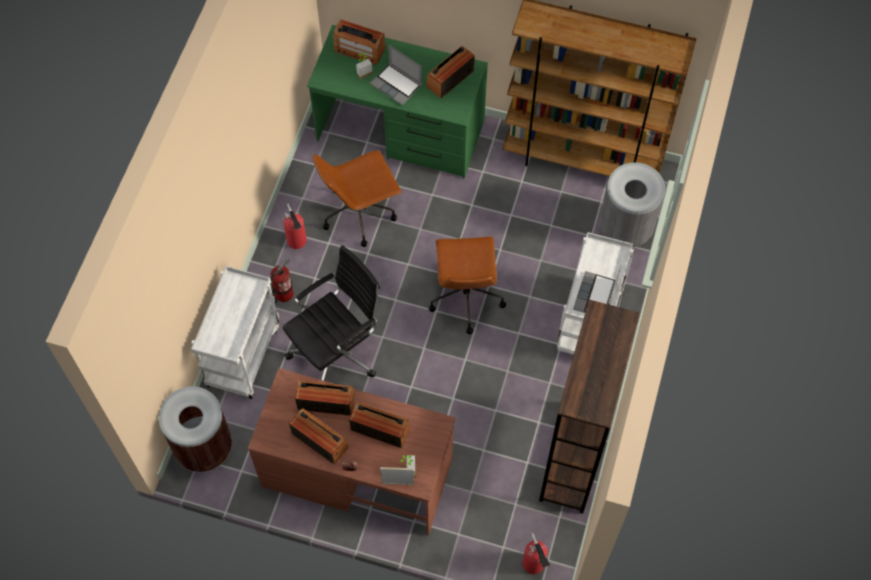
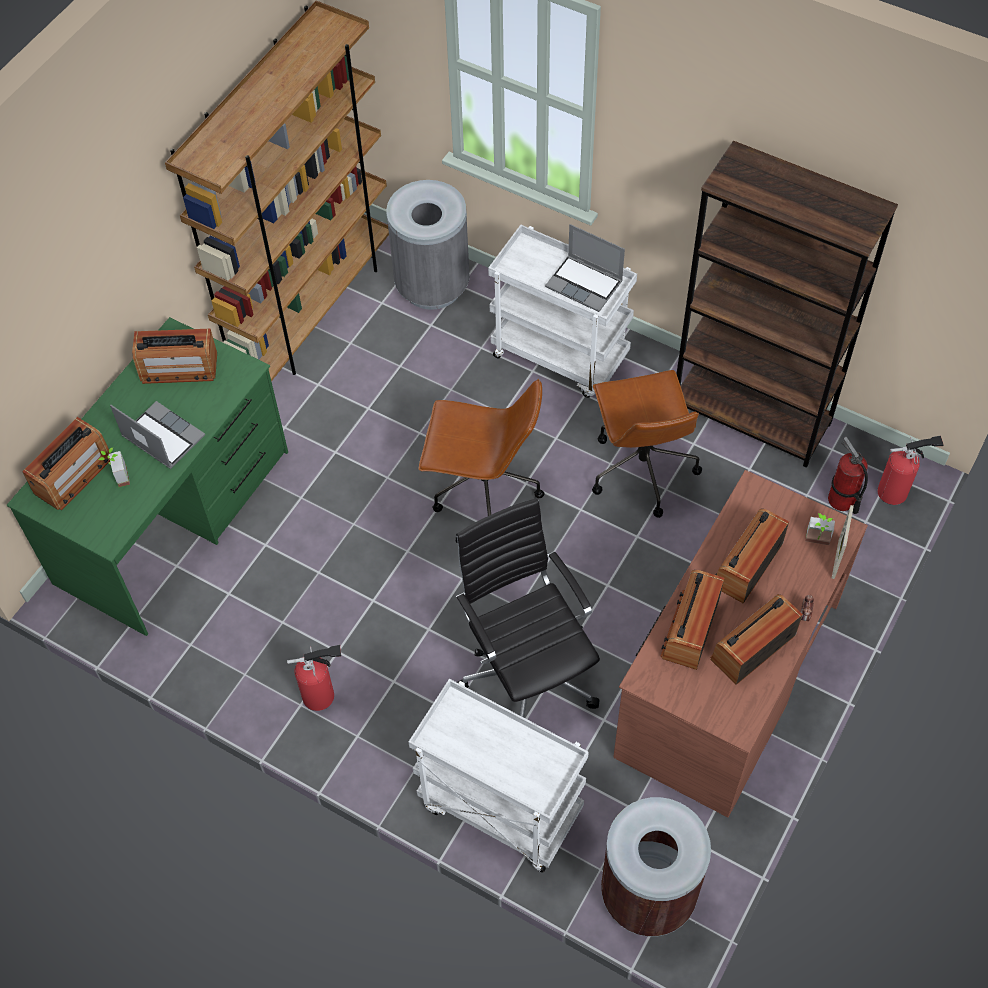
camera: 75 degrees left, 5 degrees down
fire extinguisher [270,258,294,303] -> fire extinguisher moved to [828,437,868,514]
brown office chair [313,150,402,247] -> brown office chair moved to [592,370,702,518]
laptop [370,45,422,105] -> laptop turned 105 degrees counterclockwise [110,401,205,469]
radio [426,46,475,98] -> radio turned 60 degrees counterclockwise [132,328,217,384]

